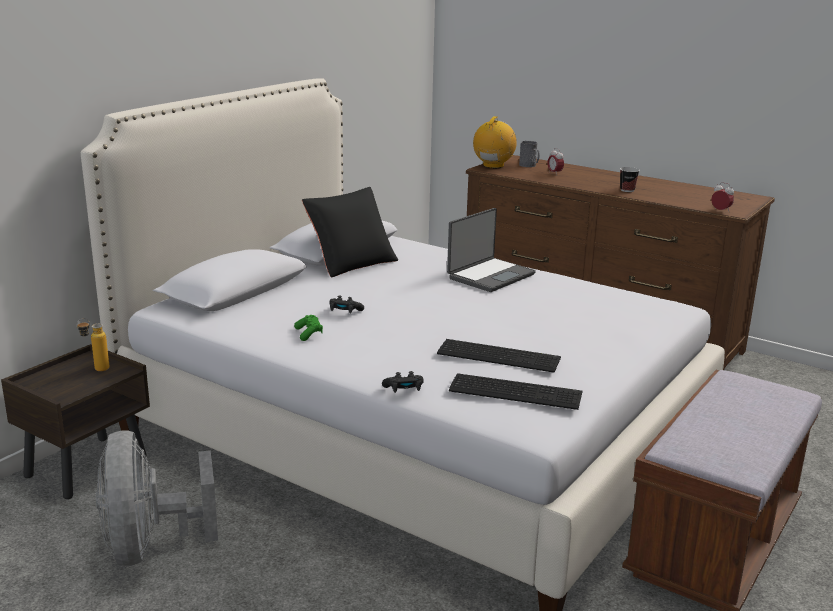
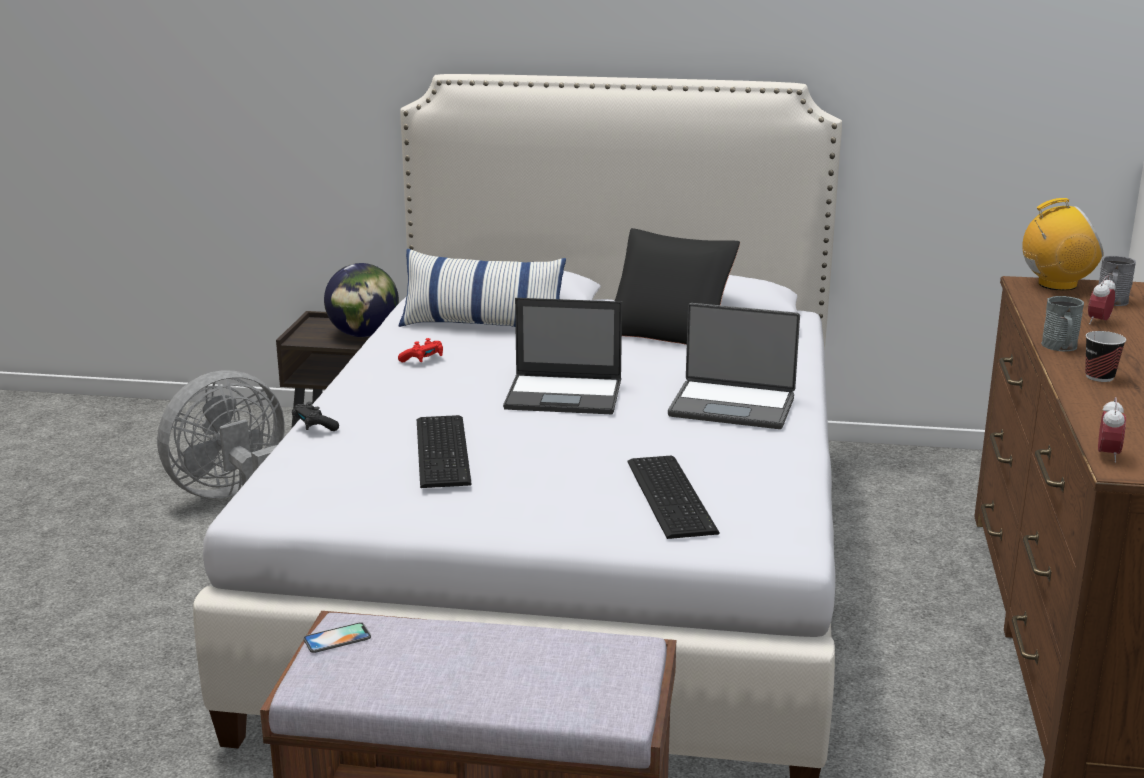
camera: 65 degrees right, 0 degrees up
bottle [77,318,109,371] -> globe [324,263,399,337]
green game controller [294,315,323,341] -> red game controller [398,338,443,362]
black game controller [329,296,364,314] -> none
keyboard [449,373,582,410] -> keyboard moved to [627,455,720,539]
none -> phone [304,622,371,653]
none -> pillow [399,249,566,327]
none -> laptop [503,298,622,414]
none -> grey mug [1041,296,1084,351]

